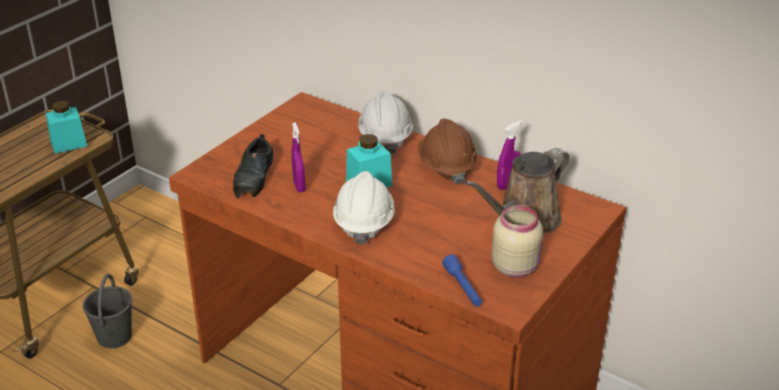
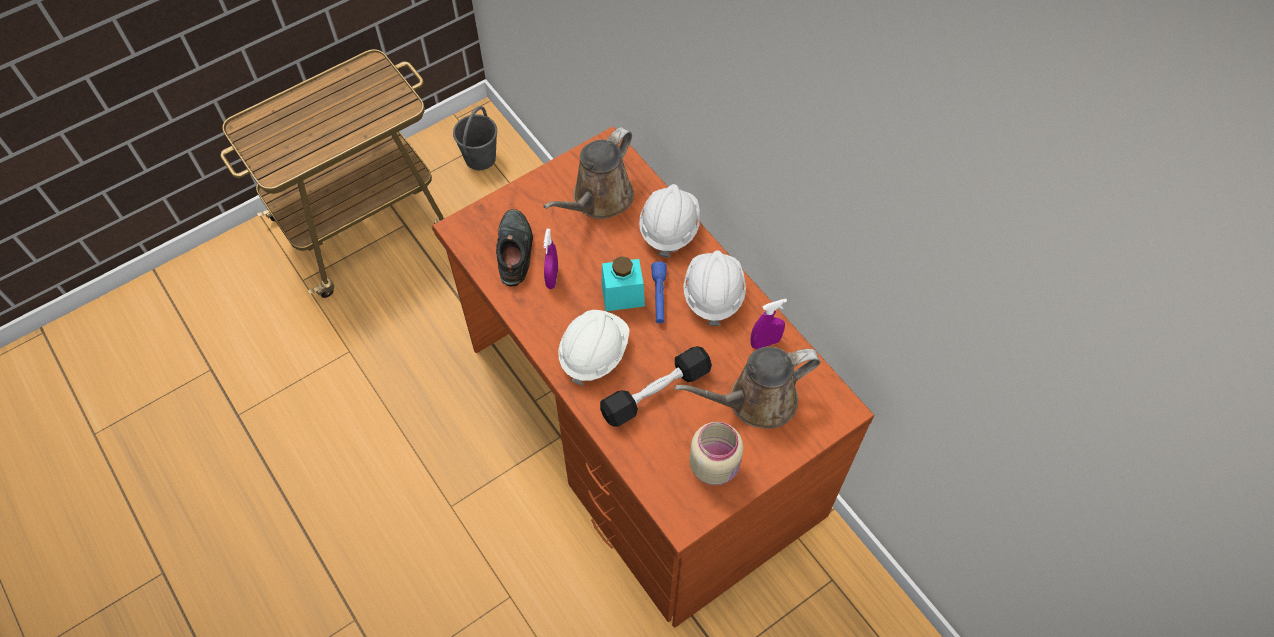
camera: 20 degrees right, 25 degrees up
turquoise jar [46,101,87,153] -> none
grey bucket [82,274,132,348] -> grey bucket moved to [453,106,497,170]
black shoe [233,134,274,199] -> black shoe turned 150 degrees clockwise [496,209,533,286]
brown hard hat [418,119,477,185] -> white hard hat [683,250,746,326]
blue flashlight [442,254,482,307] -> blue flashlight moved to [651,261,667,323]
none -> brown watering can [543,127,634,219]
none -> black dumbbell [600,346,712,427]

